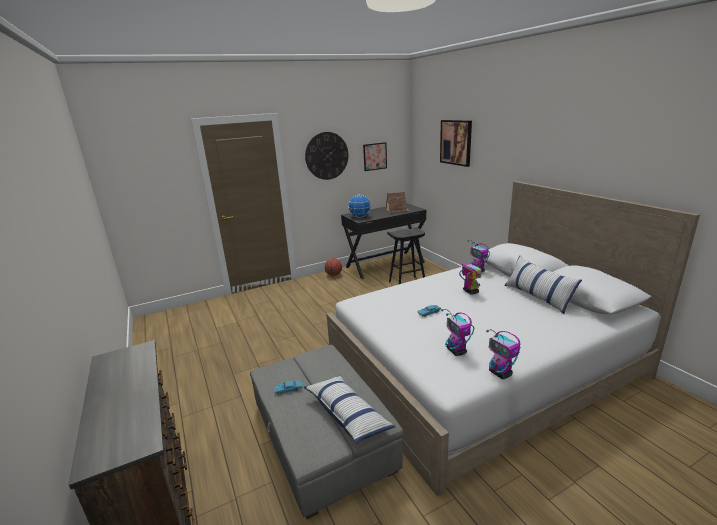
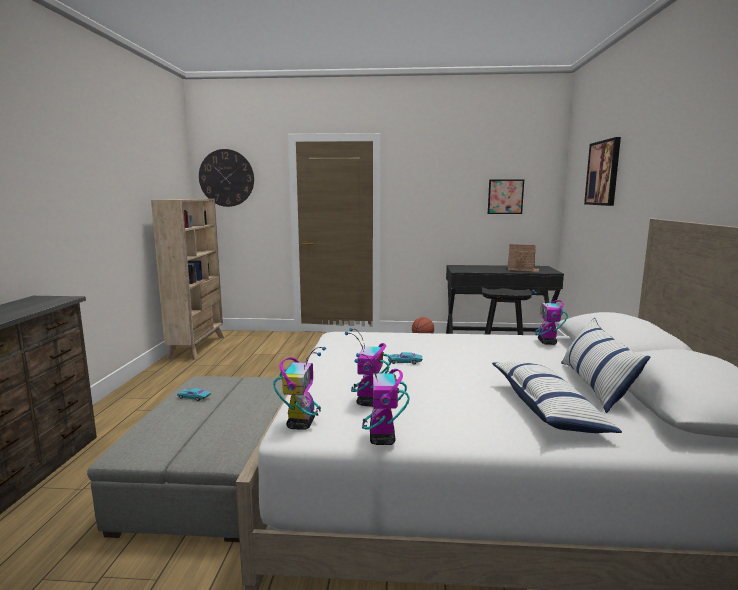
camera: 30 degrees right, 10 degrees down
pillow [304,376,396,444] -> pillow moved to [492,362,622,433]
wall clock [305,132,348,180] -> wall clock moved to [199,149,254,207]
globe [348,194,370,217] -> none
toy robot [459,255,486,295] -> toy robot moved to [273,347,326,430]
none -> beige bookcase [151,199,224,360]

